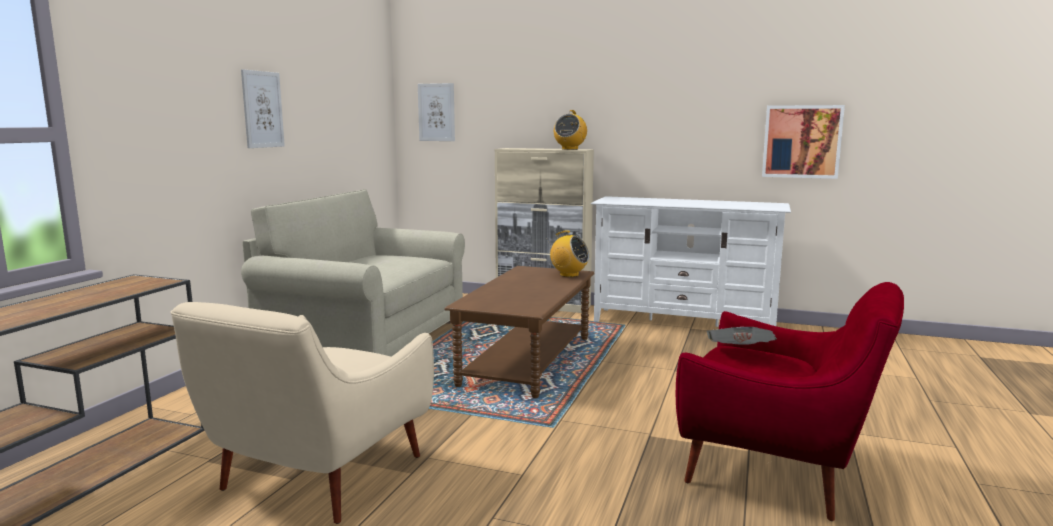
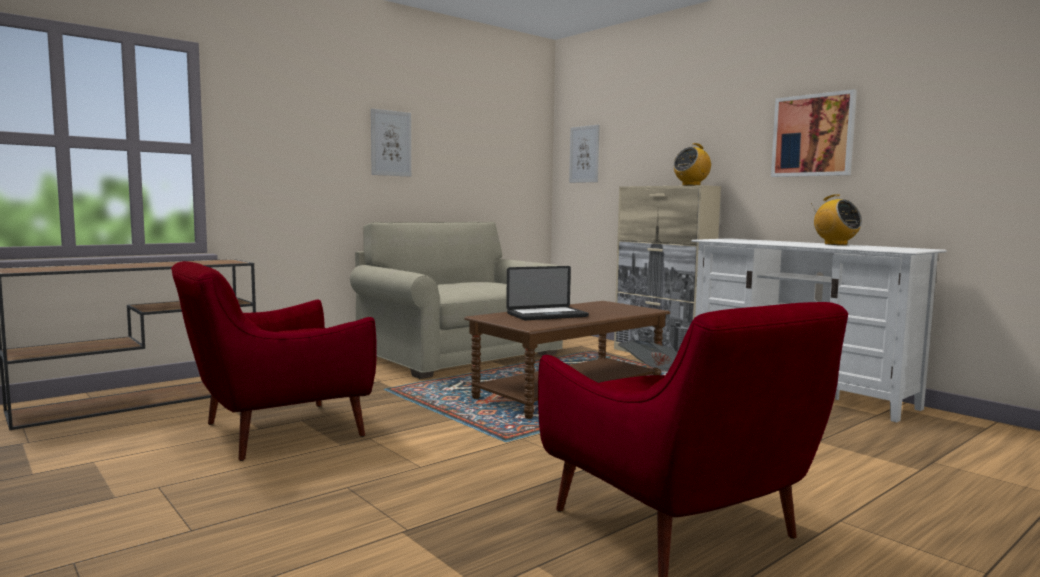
camera: 30 degrees right, 5 degrees down
beige armchair [171,302,434,524] -> red armchair [171,261,377,461]
radio [549,230,589,277] -> radio moved to [811,194,862,245]
picture [762,105,845,179] -> picture moved to [771,89,857,177]
none -> laptop [506,266,589,320]

